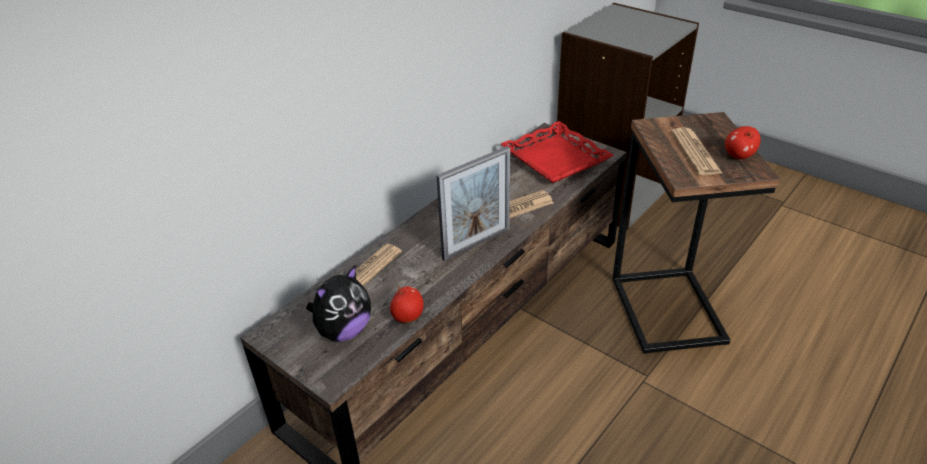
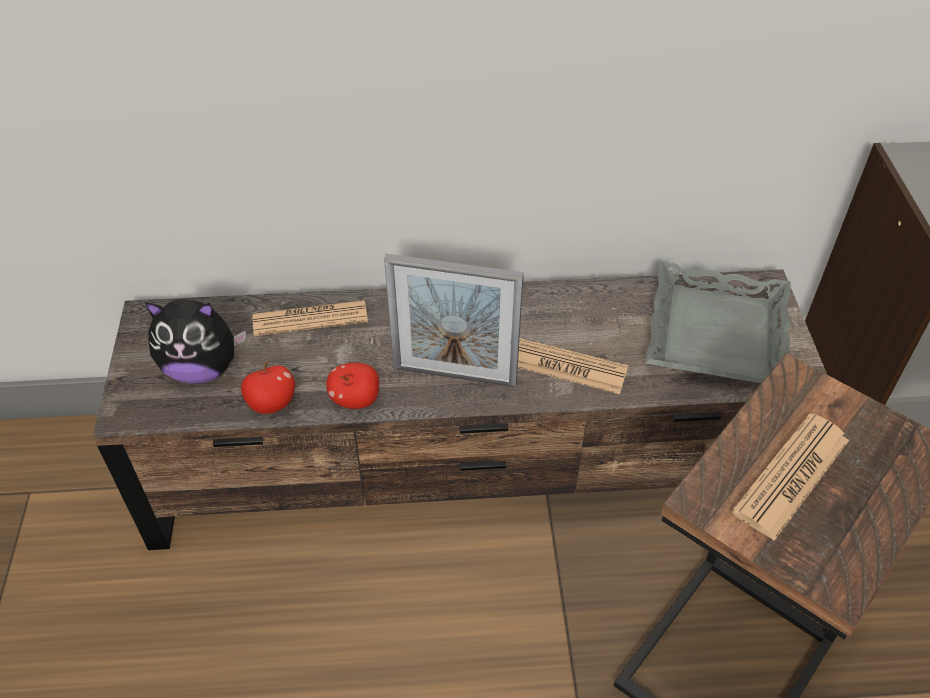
camera: 45 degrees right, 10 degrees up
red tray [501,121,614,183] -> grey tray [645,261,791,383]
apple [725,126,761,159] -> apple moved to [326,363,379,409]

